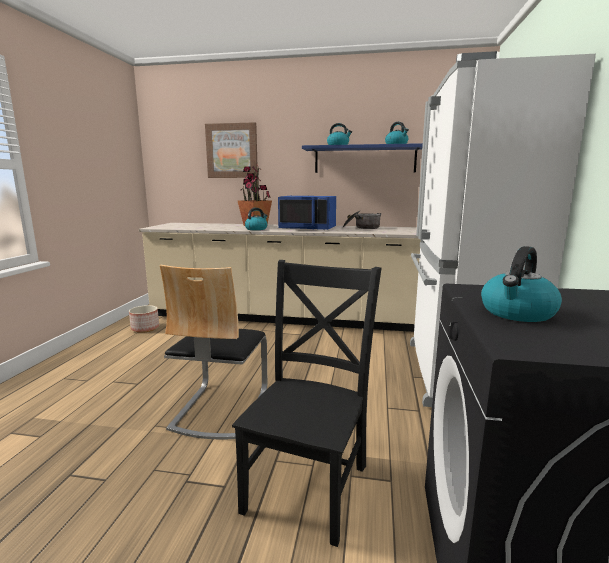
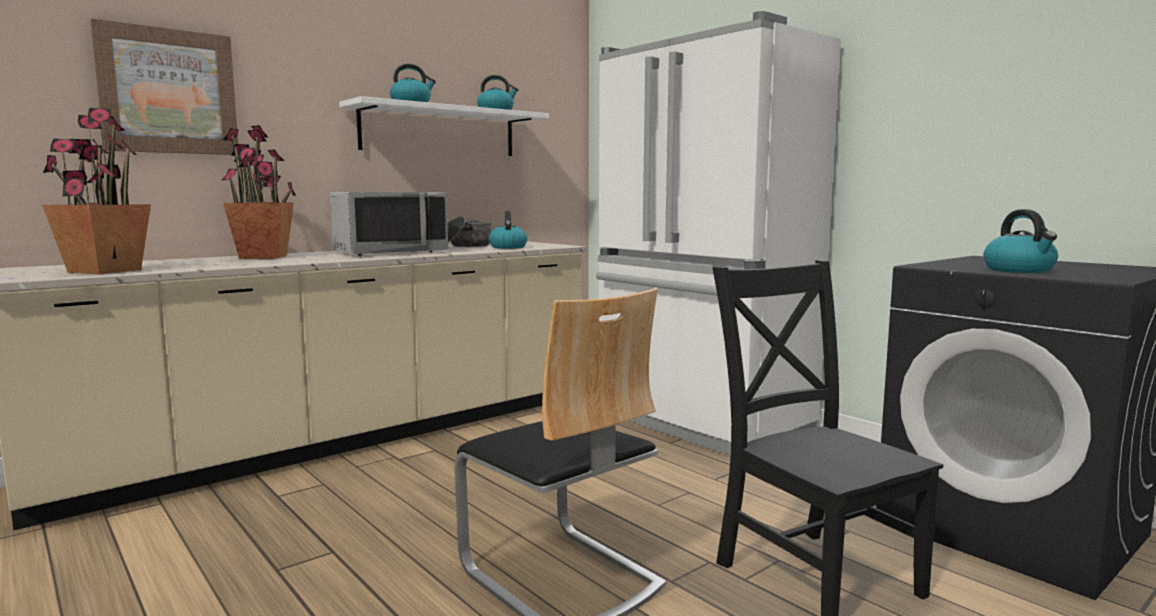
camera: 50 degrees left, 5 degrees down
planter [129,305,159,333] -> none
kettle [245,208,268,230] -> kettle moved to [489,211,527,249]
blue microwave [278,196,336,230] -> grey microwave [330,192,448,256]
blue shelf [302,143,423,173] -> white shelf [339,96,549,156]
none -> potted plant [42,108,151,274]

